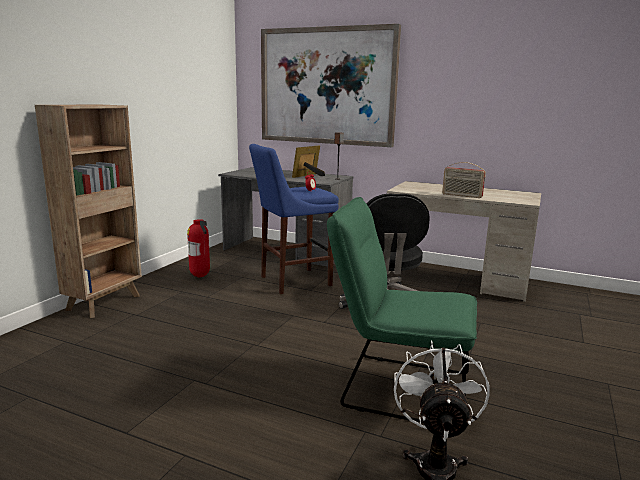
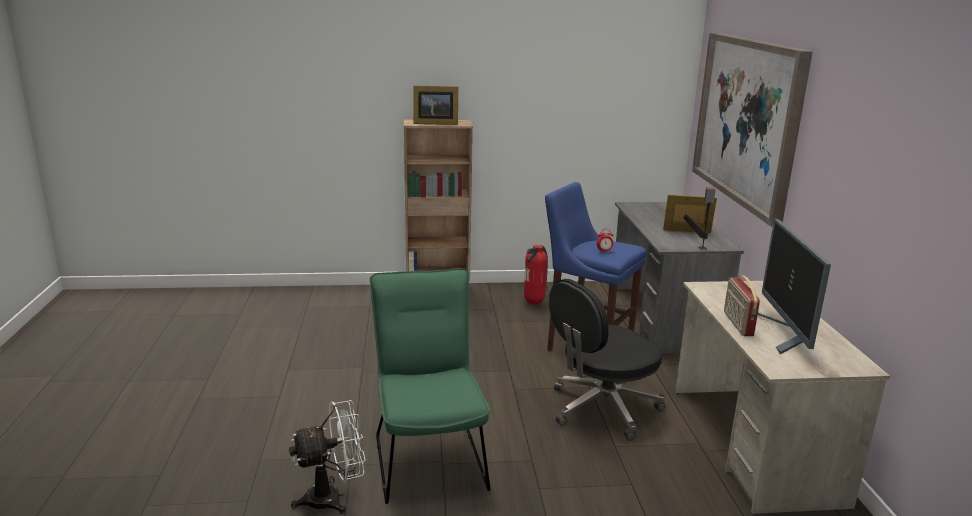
camera: 60 degrees right, 5 degrees up
none -> picture frame [413,86,458,125]
none -> monitor [758,219,831,354]

